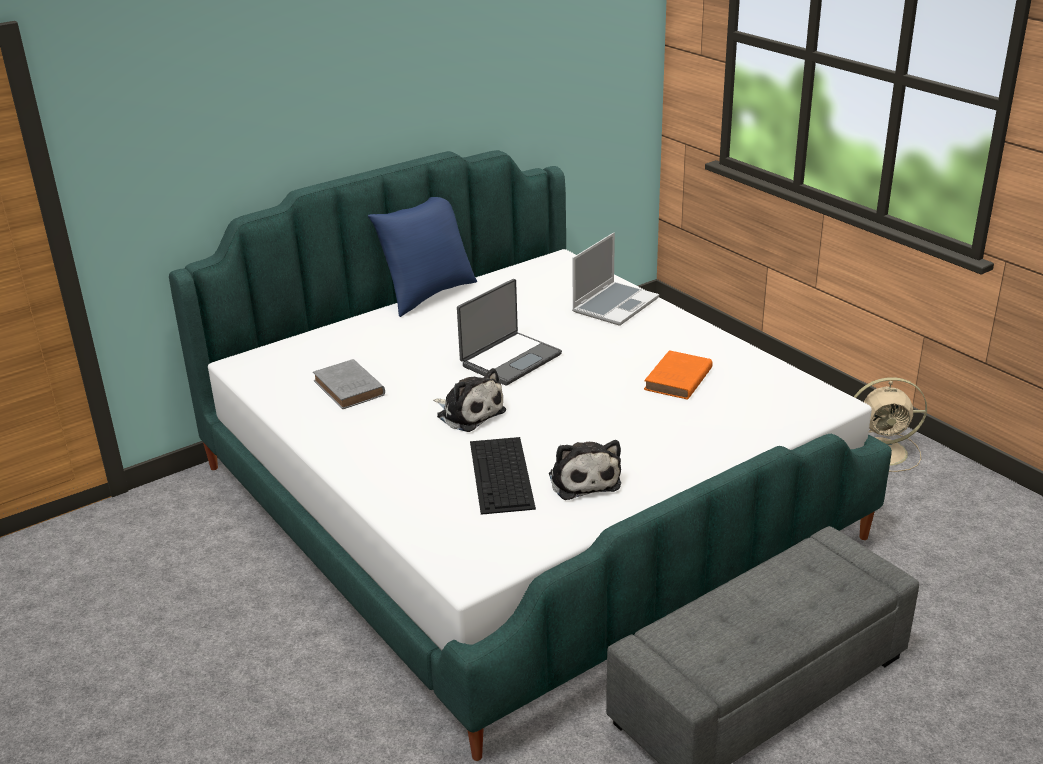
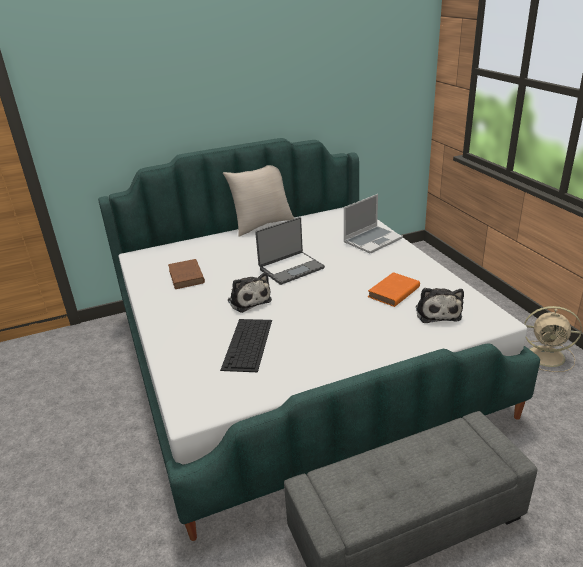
camera: 15 degrees right, 0 degrees up
grey book [313,359,385,409] -> brown book [168,259,205,289]
blue pillow [368,197,477,317] -> beige pillow [223,165,295,237]
plush toy [549,440,621,500] -> plush toy moved to [416,288,464,323]

